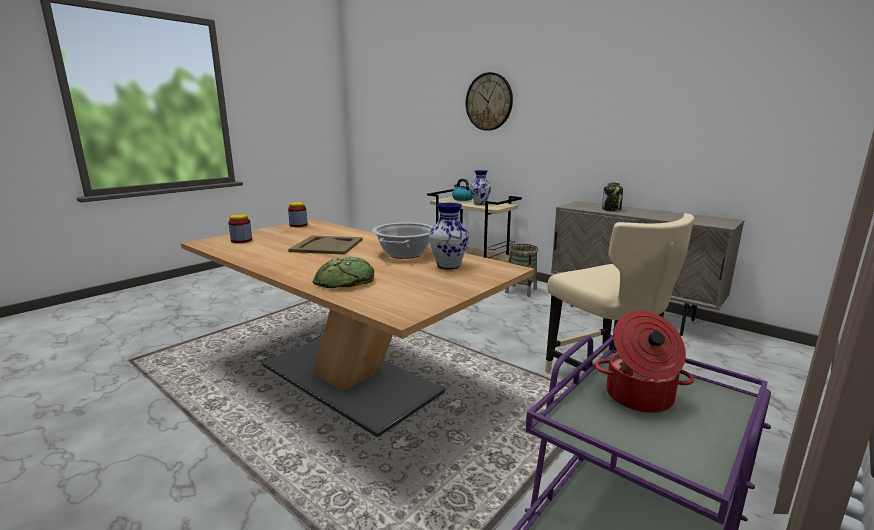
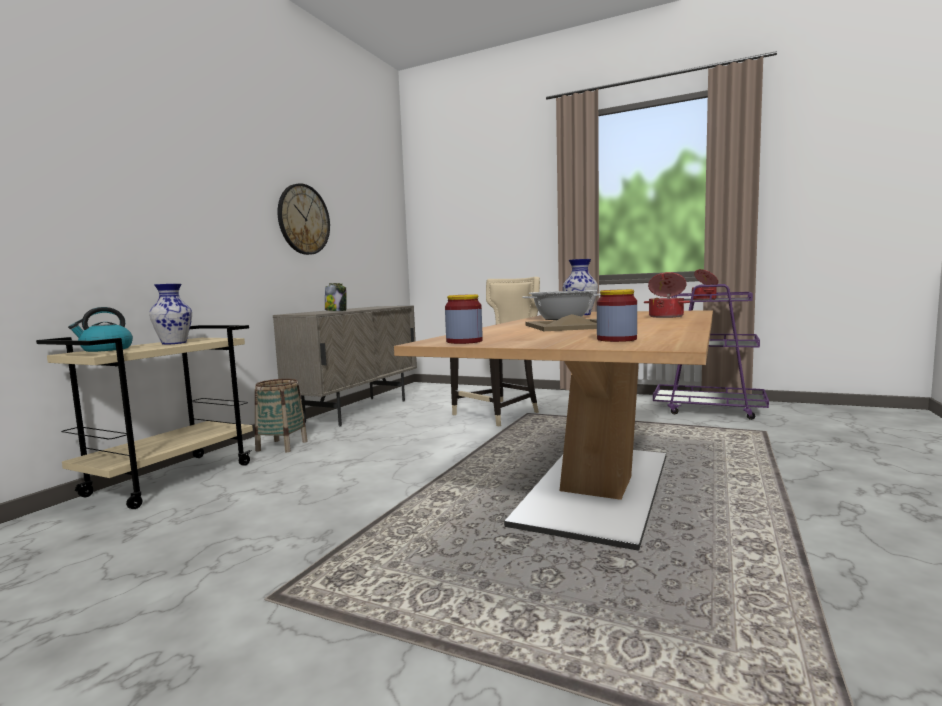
camera: 105 degrees left, 10 degrees down
bread [313,257,374,288] -> cooking pot [644,272,690,318]
wall clock [466,72,513,131] -> wall clock moved to [278,183,330,255]

